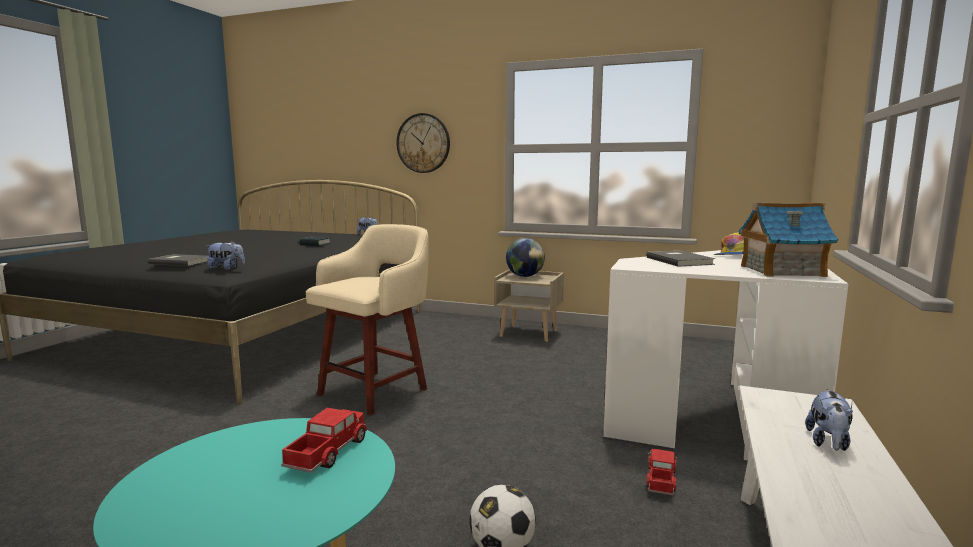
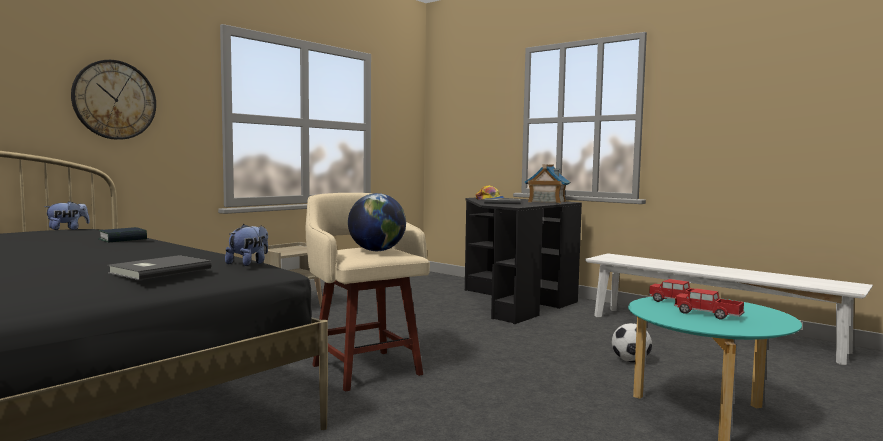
camera: 70 degrees left, 5 degrees down
globe [506,238,545,277] -> globe moved to [348,193,406,251]
white desk [603,250,848,461] -> black desk [465,198,582,324]
toy truck [647,449,677,496] -> toy truck moved to [674,288,745,319]
plush toy [805,389,853,451] -> none

